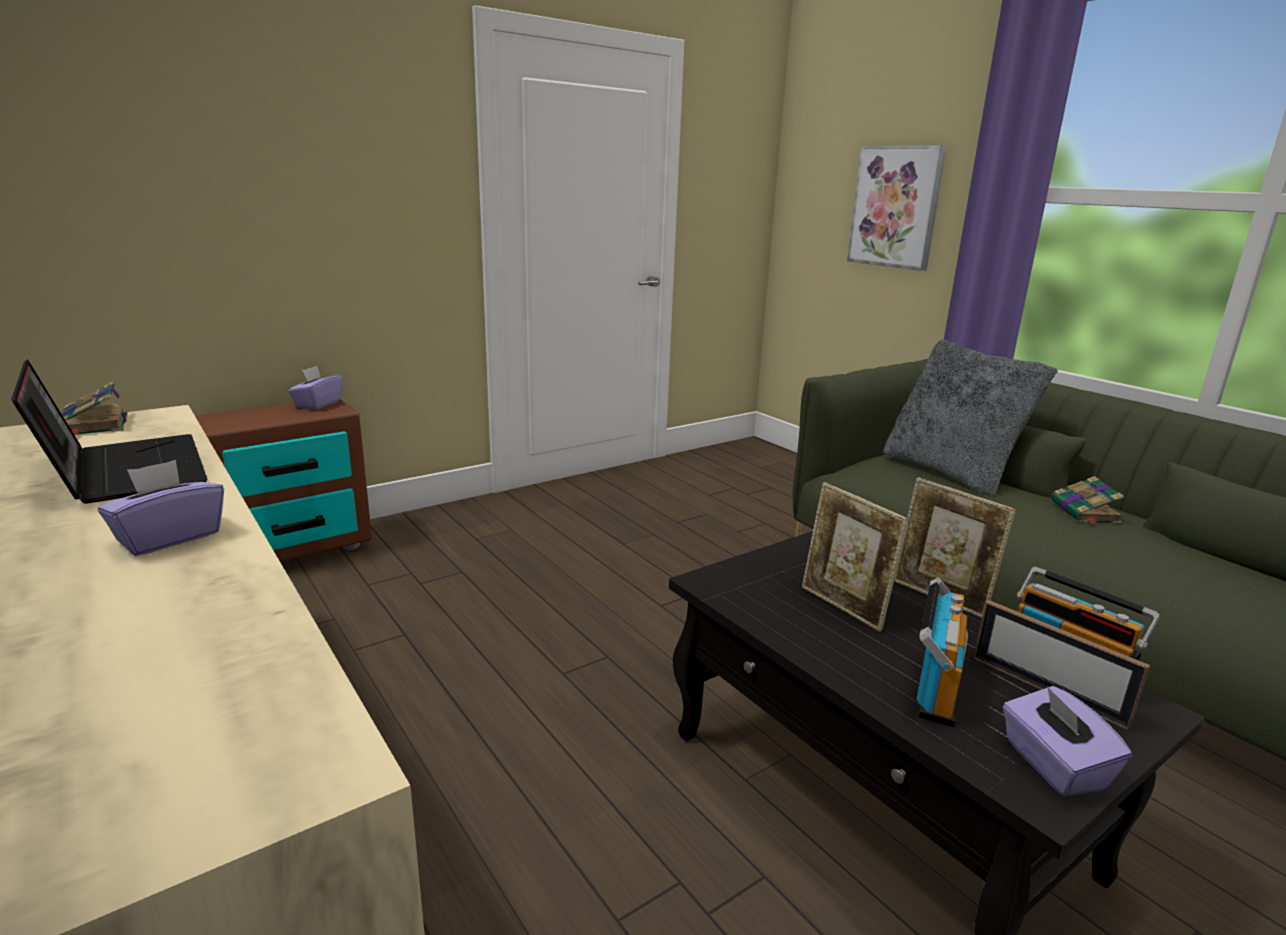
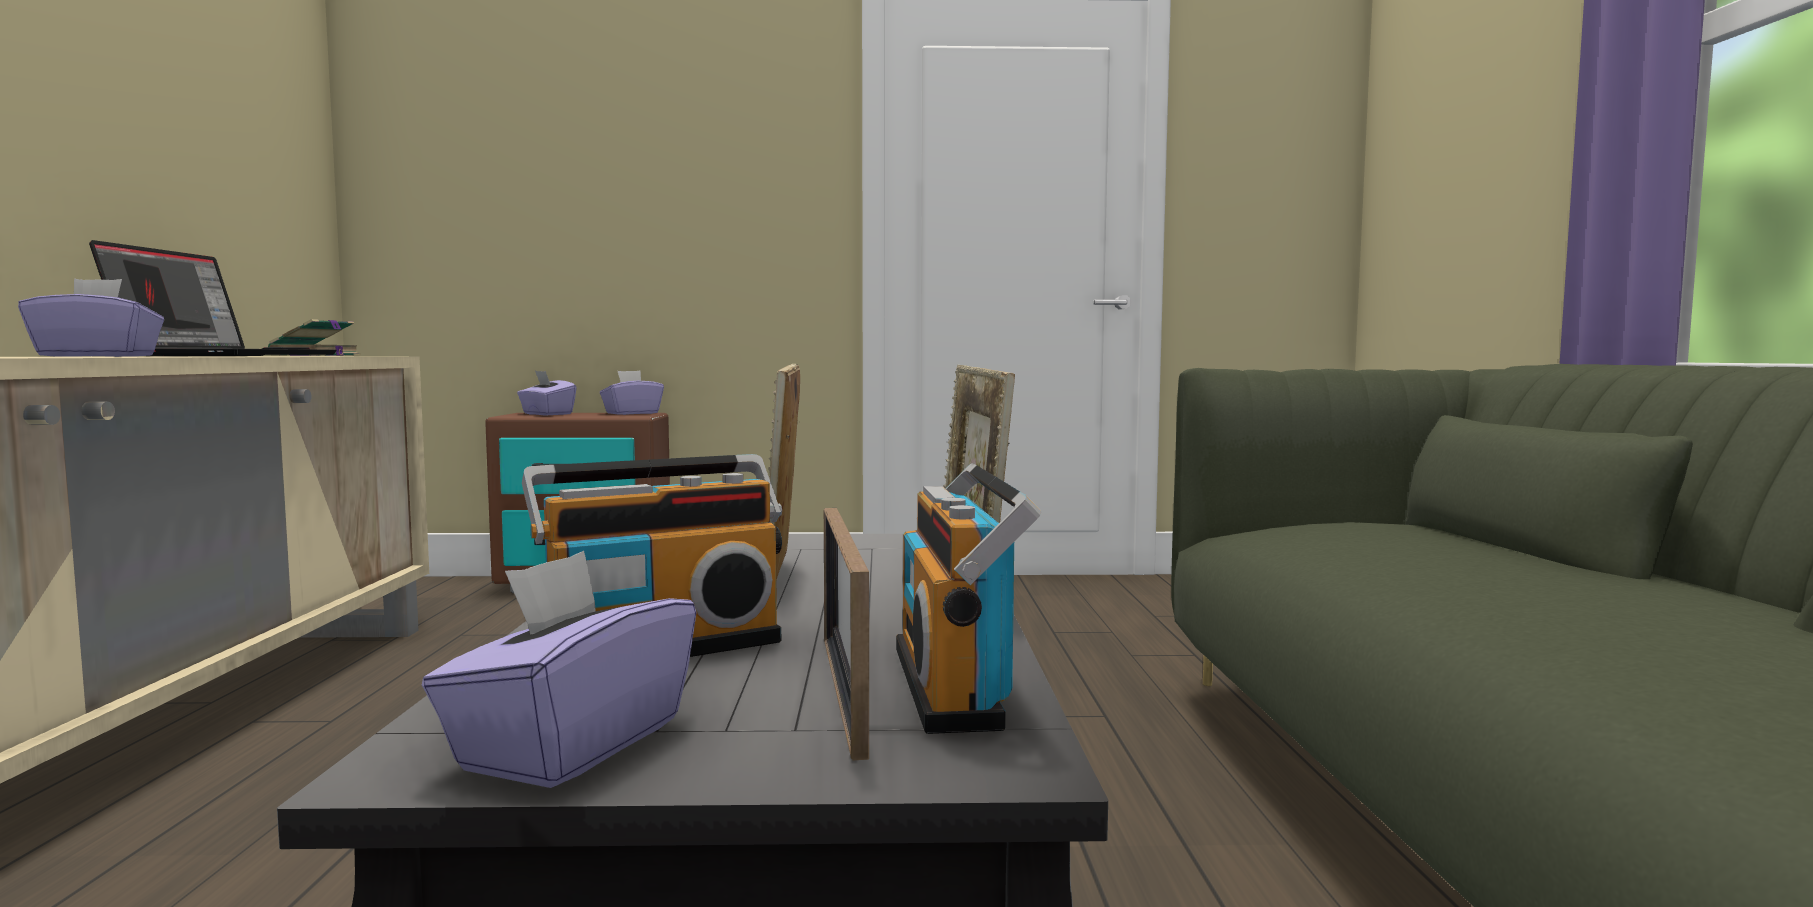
camera: 35 degrees right, 15 degrees down
picture [847,145,947,271] -> none
grey pillow [883,339,1057,497] -> none
book [1051,476,1125,524] -> none
none -> purple tissue box [517,371,577,416]

